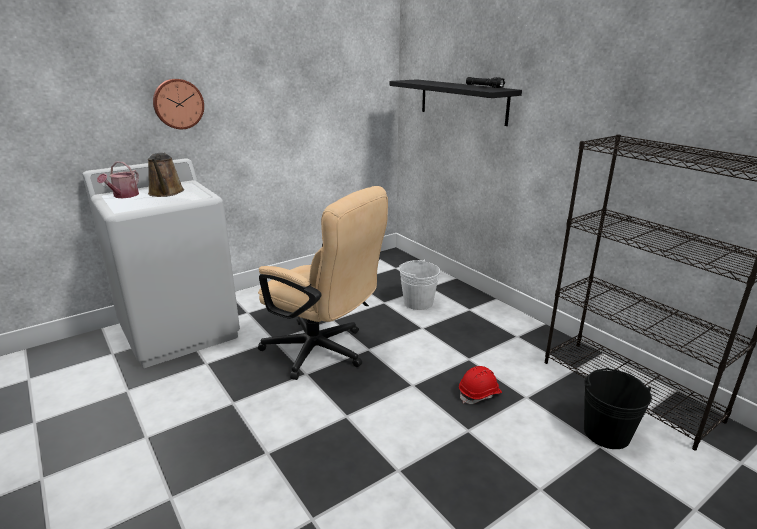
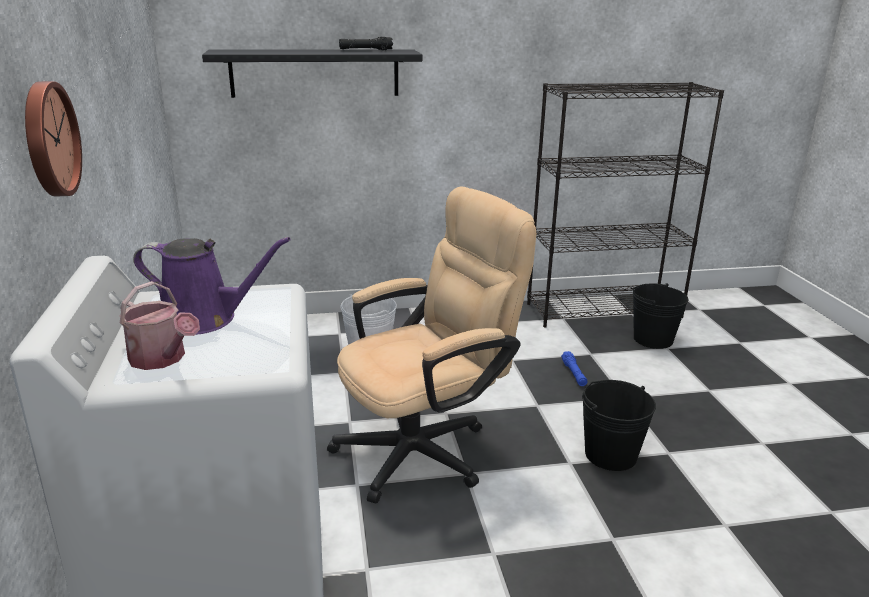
camera: 65 degrees left, 0 degrees up
brown watering can [148,153,184,197] -> purple watering can [133,237,291,335]
red hard hat [459,366,502,404] -> blue flashlight [561,351,587,386]
none -> black bucket [582,380,656,471]

